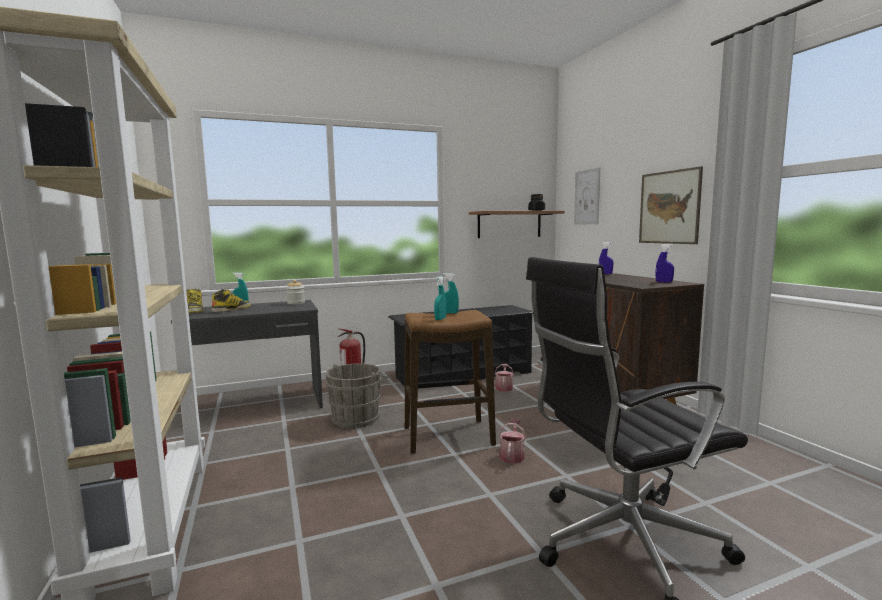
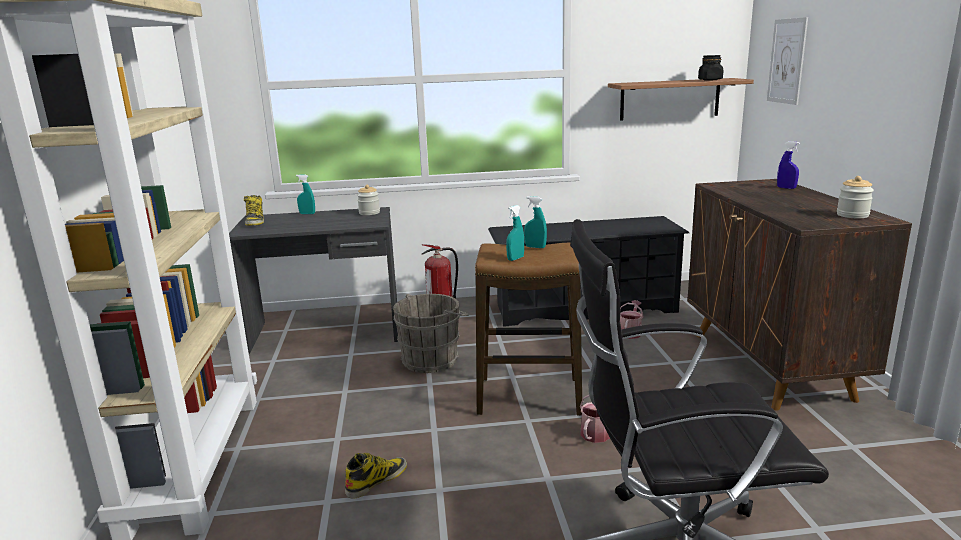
camera: 15 degrees right, 10 degrees up
boot [212,289,251,312] -> boot moved to [345,453,407,499]
picture [639,166,703,244] -> none
blue spray bottle [656,244,674,283] -> jar [837,176,874,218]

